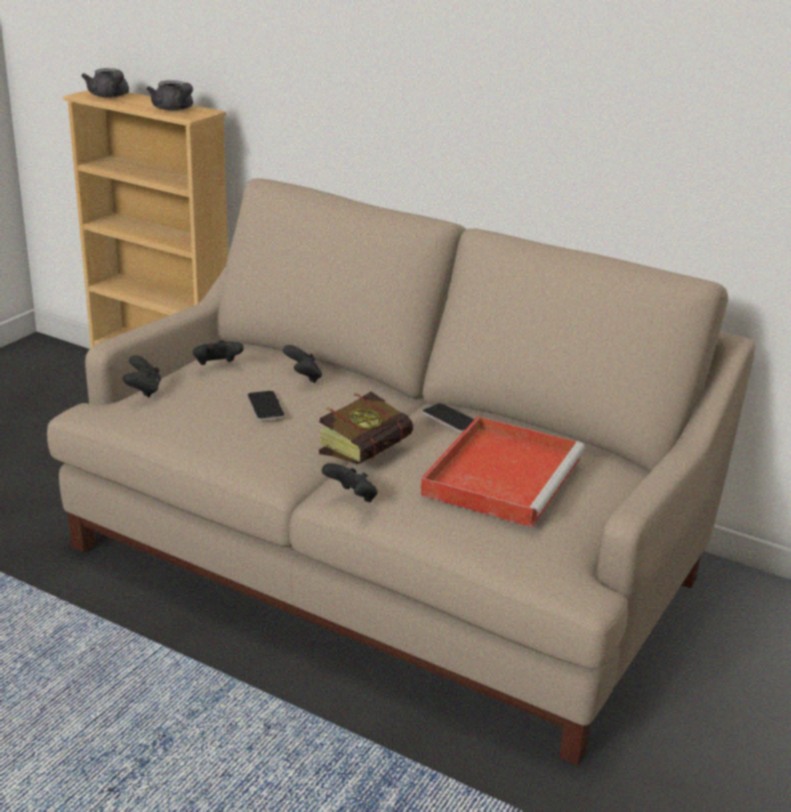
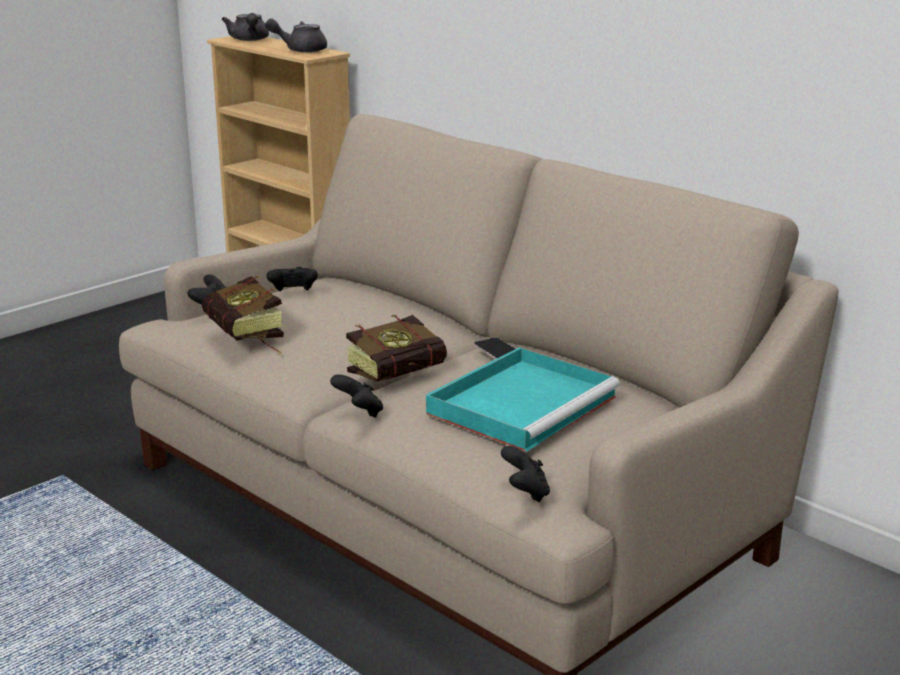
camera: 15 degrees right, 5 degrees down
grey teapot [147,80,193,111] -> grey teapot turned 105 degrees clockwise [265,18,327,53]
phone [247,391,285,421] -> none
black game controller [283,345,322,383] -> black game controller moved to [501,446,550,502]
red tray [420,416,585,528] -> turquoise tray [426,347,620,452]
none -> book [202,276,284,354]

